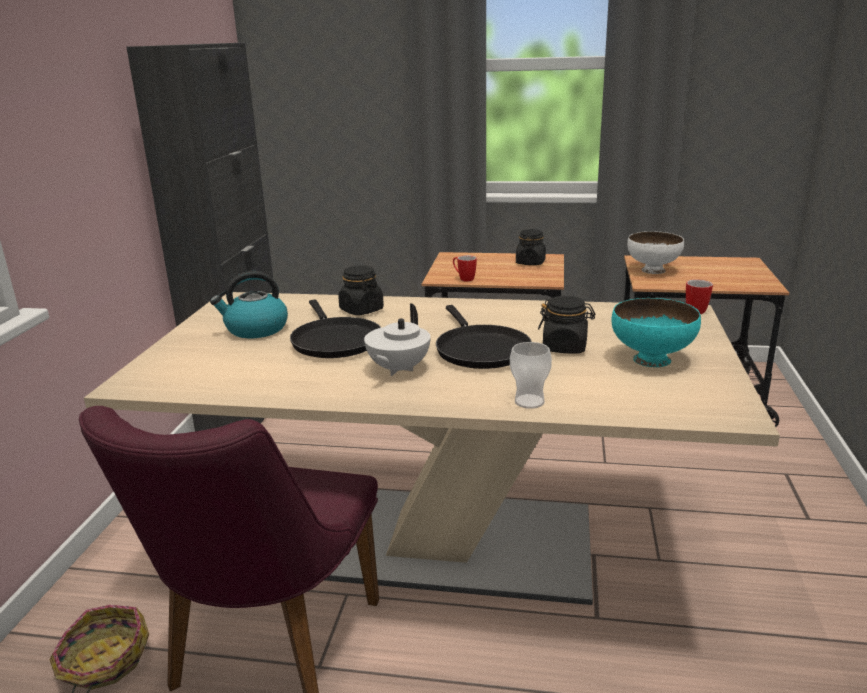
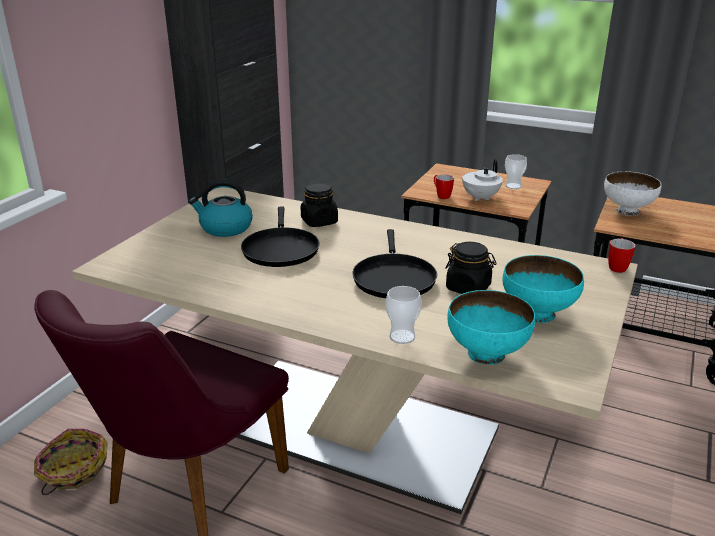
camera: 15 degrees right, 5 degrees up
white teapot [364,303,431,376] -> white teapot moved to [462,159,503,201]
black jar [516,229,546,265] -> cup [505,154,527,189]
none -> turquoise bowl [447,290,535,365]

